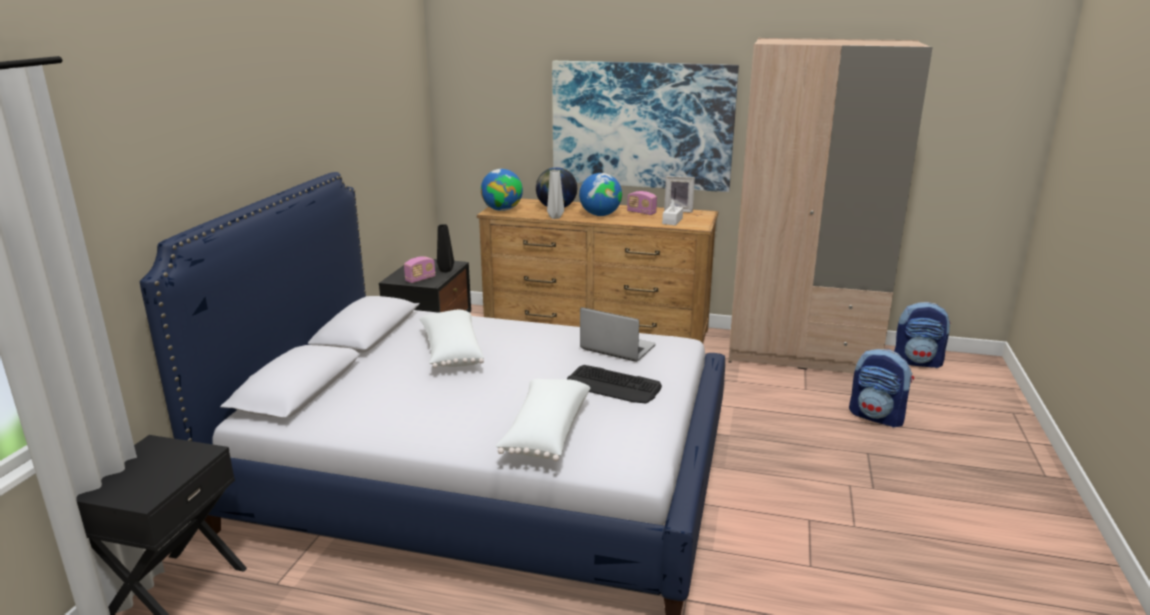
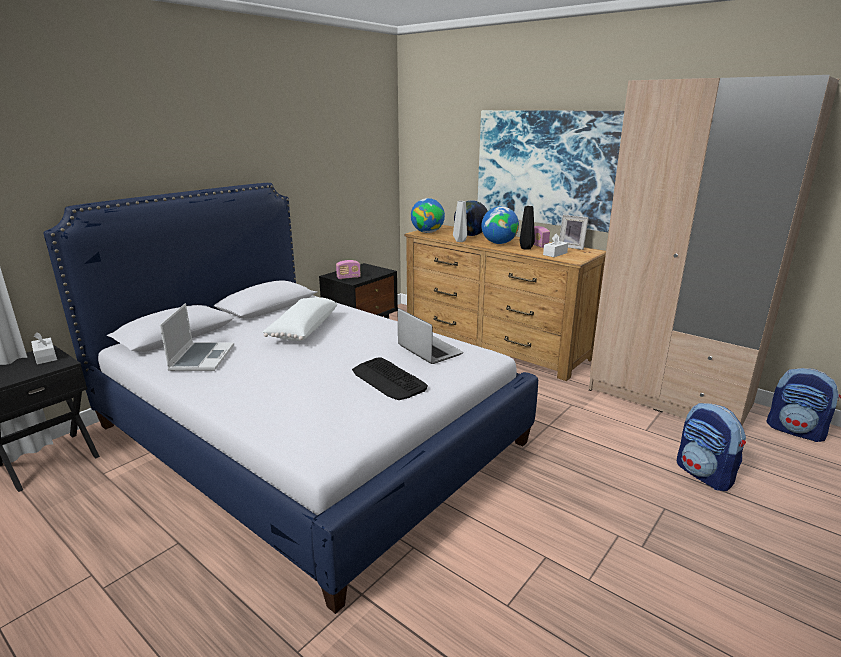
camera: 25 degrees right, 0 degrees up
black vase [437,224,454,273] -> black vase moved to [520,206,535,250]
white pillow [495,379,590,461] -> none
none -> white tissue box [31,332,57,364]
none -> laptop [160,303,234,371]

